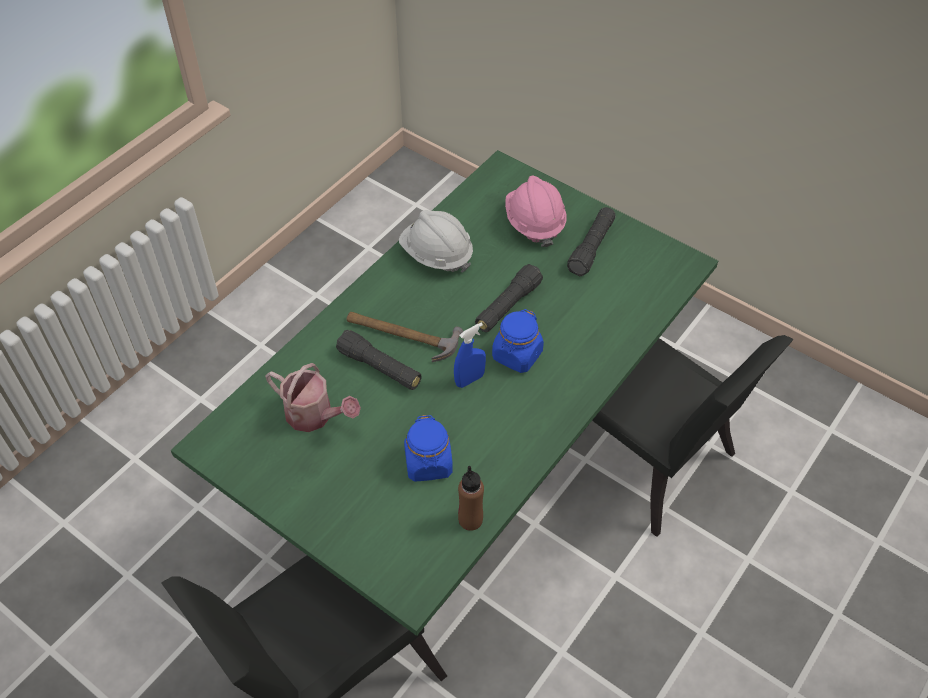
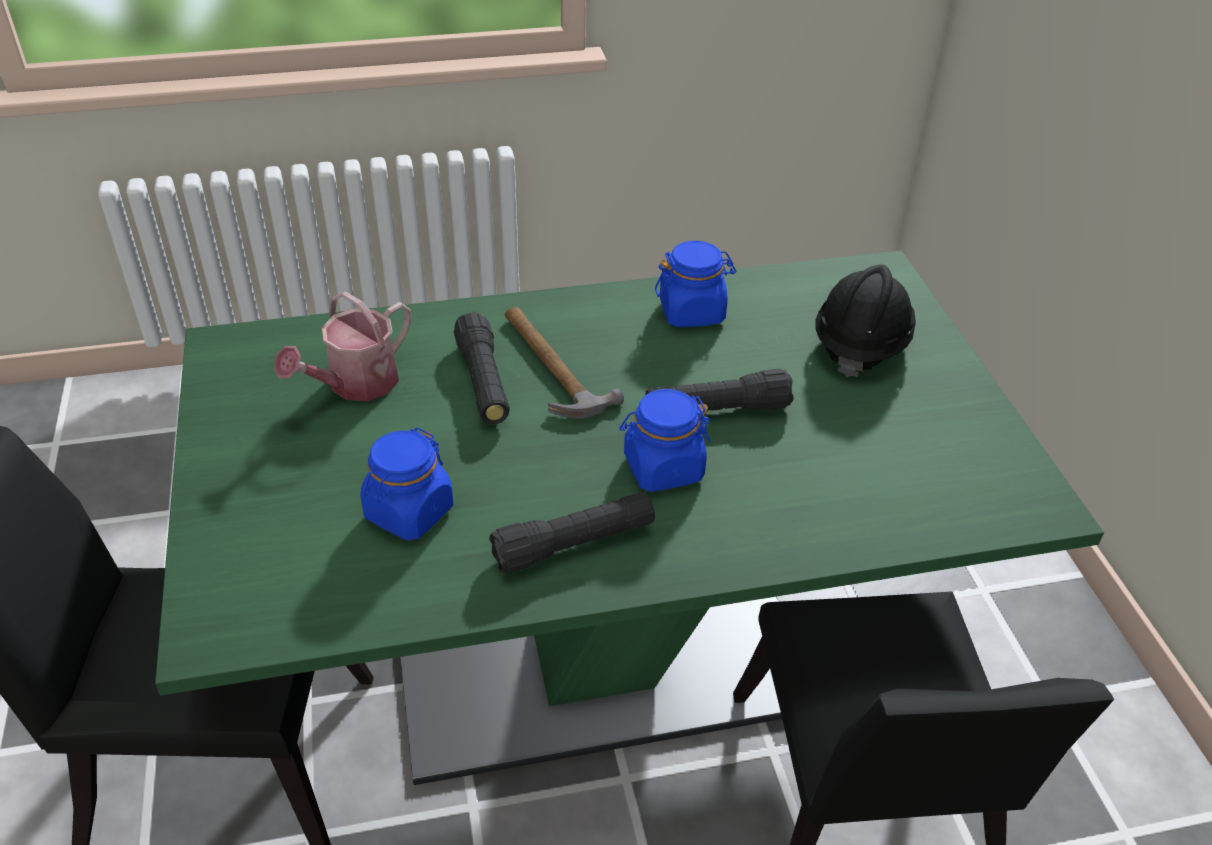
camera: 40 degrees right, 10 degrees down
watering can [265,363,361,432] -> watering can turned 60 degrees clockwise [274,291,412,401]
white hard hat [399,210,473,273] -> blue jar [655,240,736,327]
blue spray bottle [454,322,486,388] -> none
brown bottle [458,466,484,531] -> none
pink hard hat [505,176,566,247] -> black hard hat [815,264,916,377]
black flashlight [567,207,616,276] -> black flashlight moved to [489,492,655,573]

